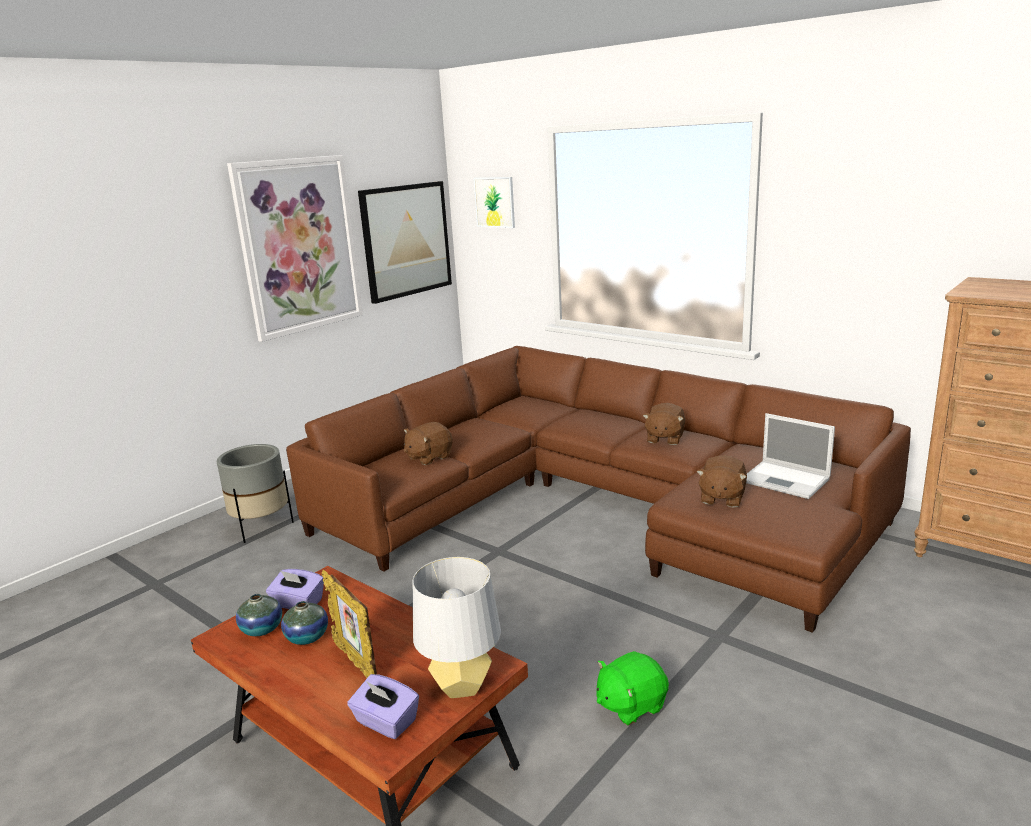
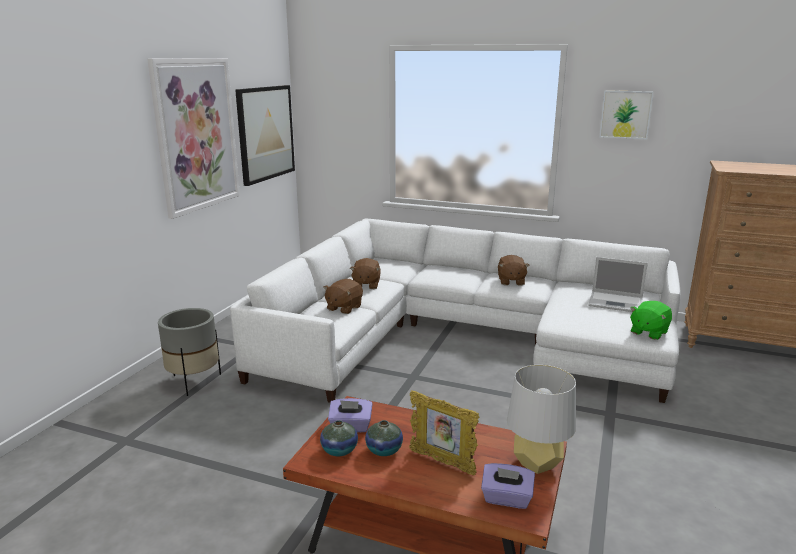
camera: 20 degrees left, 0 degrees up
brown sofa [286,346,911,633] -> white sofa [230,218,681,403]
picture [473,177,515,228] -> picture moved to [599,90,654,140]
green plush toy [597,651,669,726] -> green plush toy moved to [630,301,672,340]
brown plush toy [696,455,747,508] -> brown plush toy moved to [350,258,381,289]

